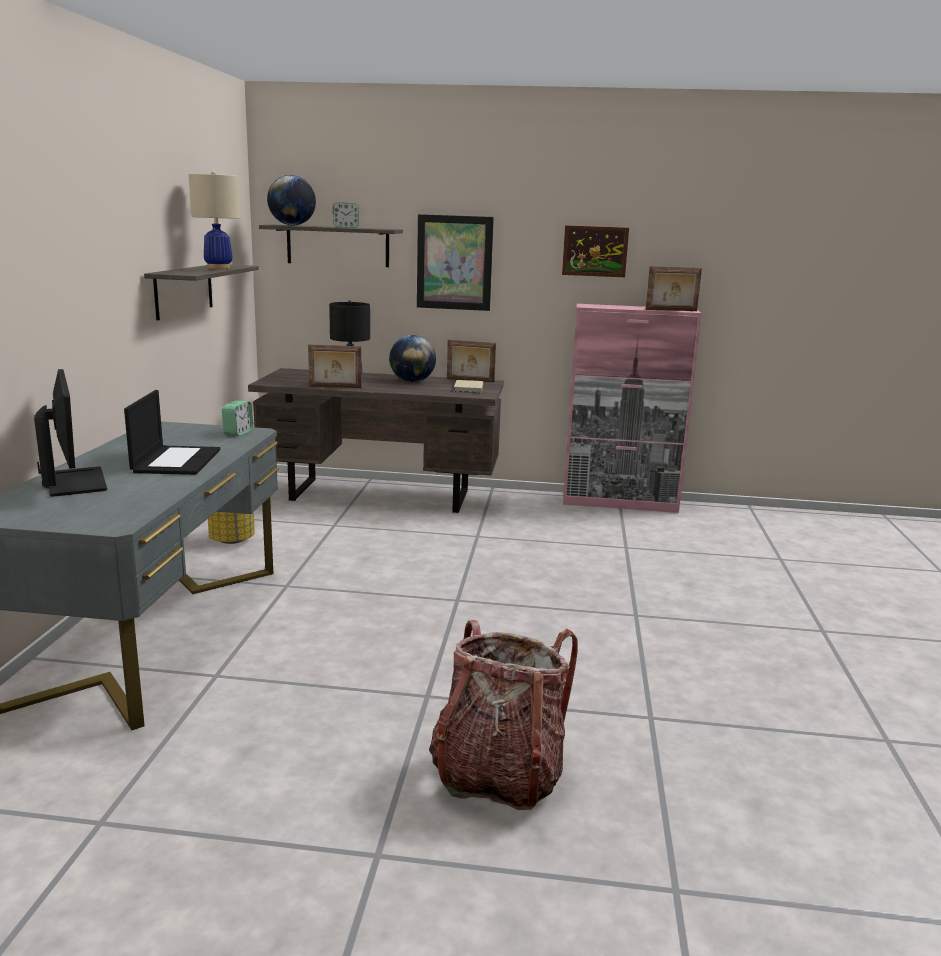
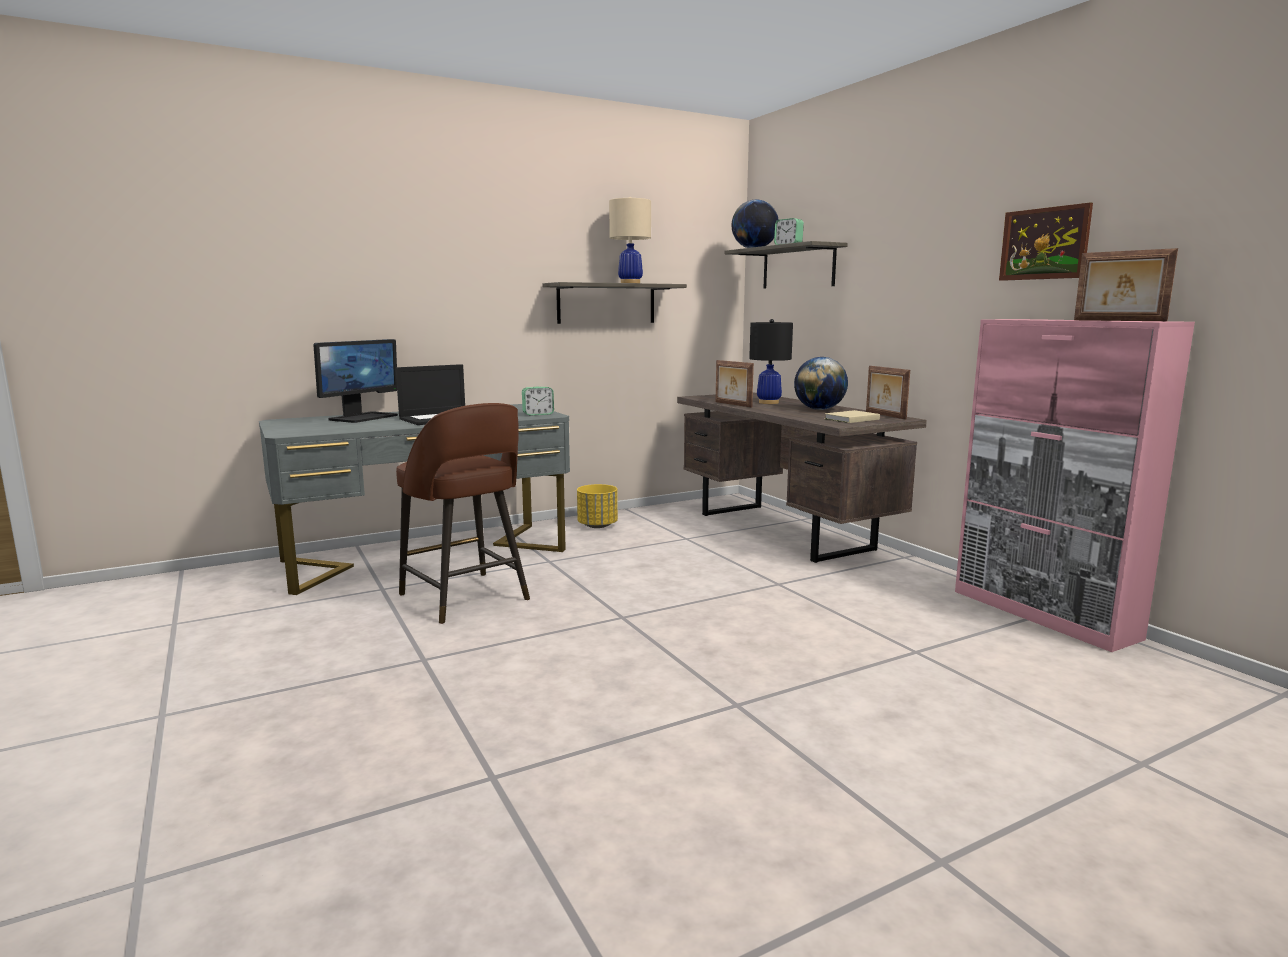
camera: 55 degrees right, 5 degrees down
picture [417,214,494,311] -> none
backpack [429,620,578,810] -> none
none -> brown stool [396,403,530,624]

